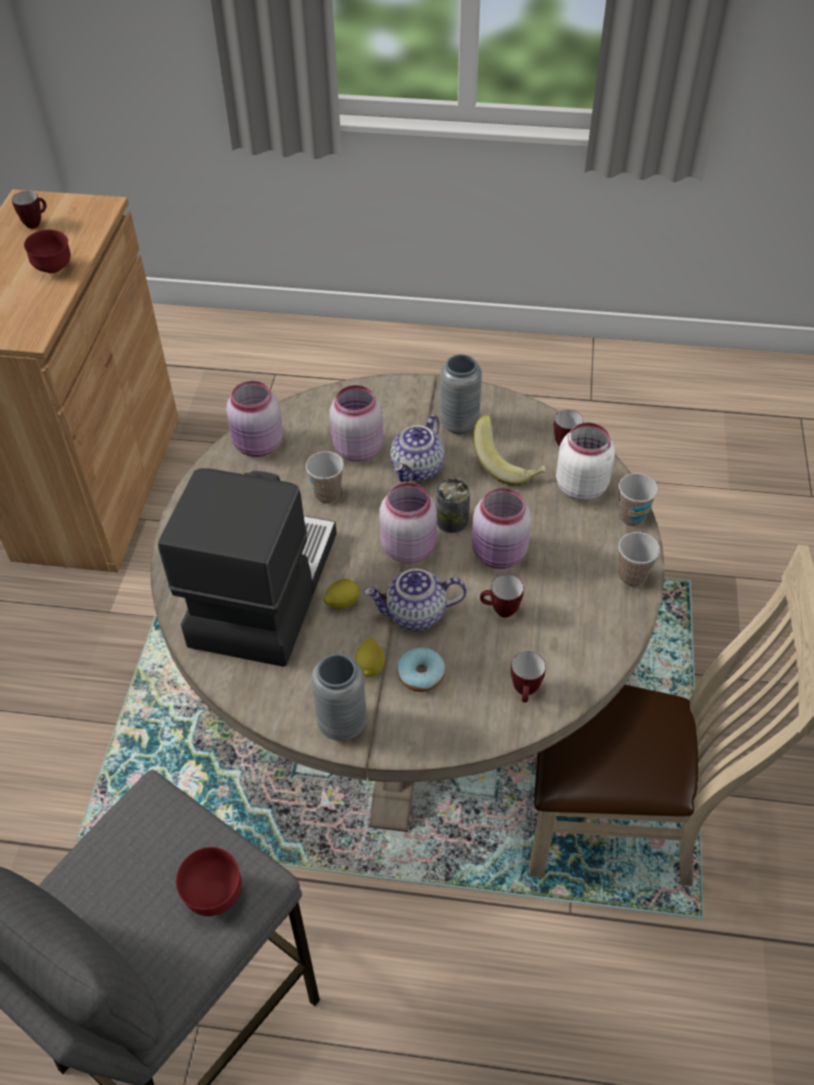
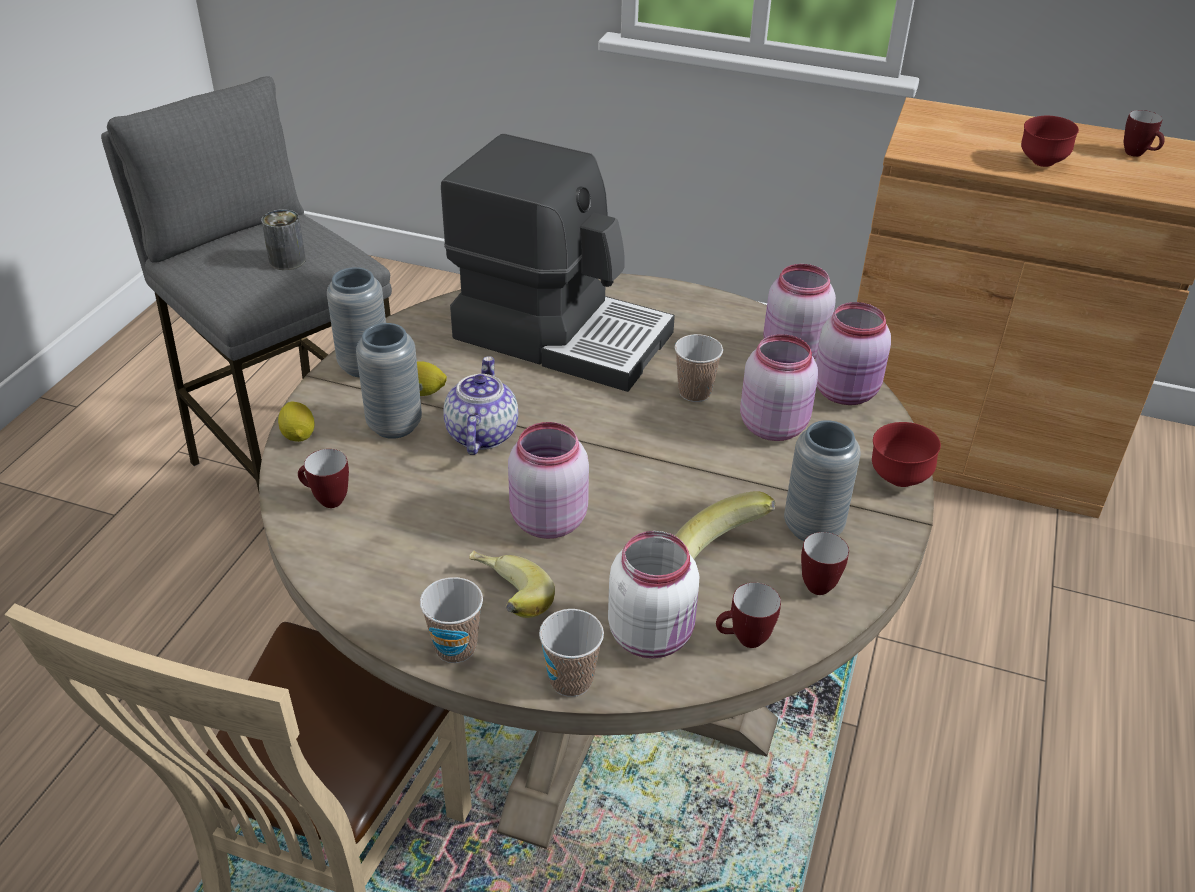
camera: 100 degrees right, 10 degrees down
red bowl [176,847,242,916] -> red bowl moved to [872,422,941,487]
lemon [323,579,360,609] -> lemon moved to [278,401,315,442]
pink jar [379,483,437,563] -> pink jar moved to [816,302,891,405]
teapot [390,415,445,482] -> none
donut [397,647,445,692] -> grey vase [356,323,422,439]
can [436,478,470,533] -> can moved to [261,209,306,270]
mug [480,575,524,618] -> mug moved to [801,532,849,595]
none -> banana [469,550,555,618]

